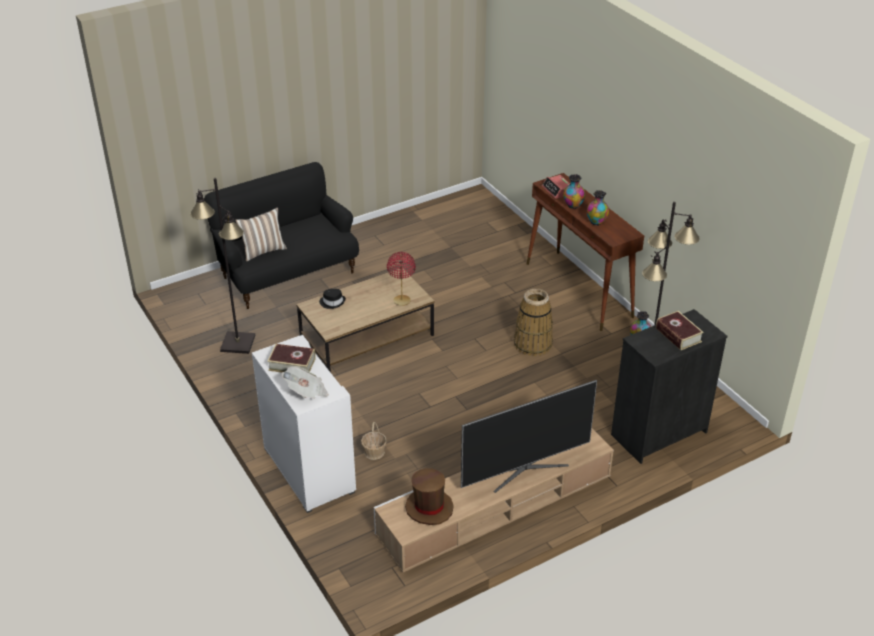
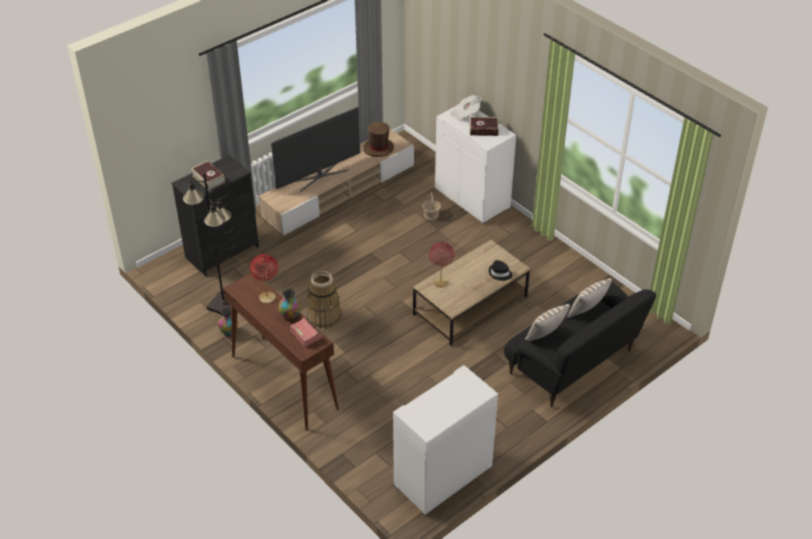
camera: 170 degrees right, 5 degrees up
black floor lamp [190,178,255,354] -> none
vase [587,190,609,226] -> red table lamp [250,254,278,303]
none -> white cabinet [393,365,498,516]
none -> pillow [525,304,570,342]

